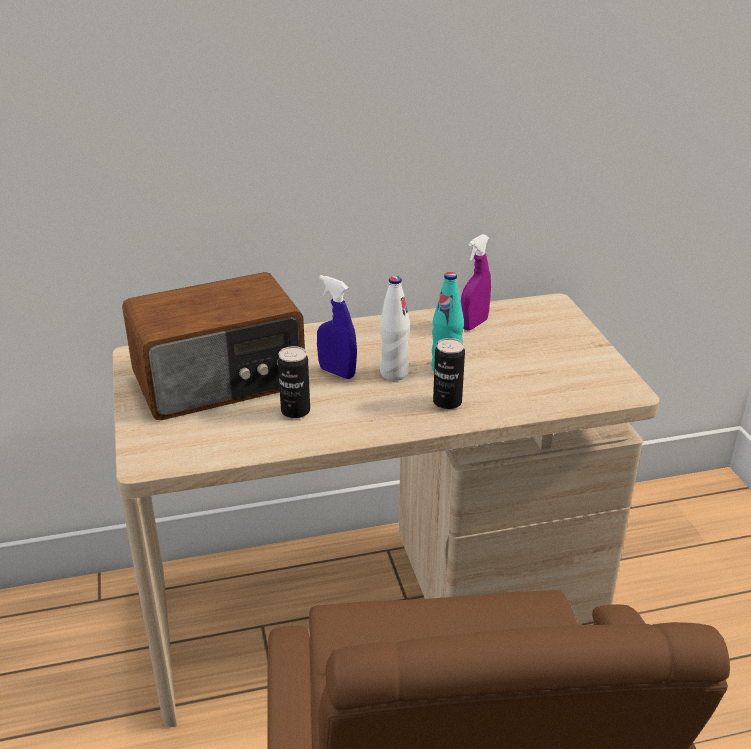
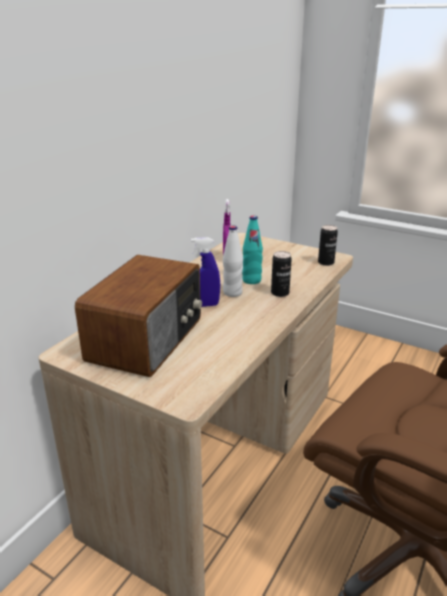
camera: 45 degrees left, 5 degrees down
can [278,346,310,419] -> can moved to [318,225,338,266]

